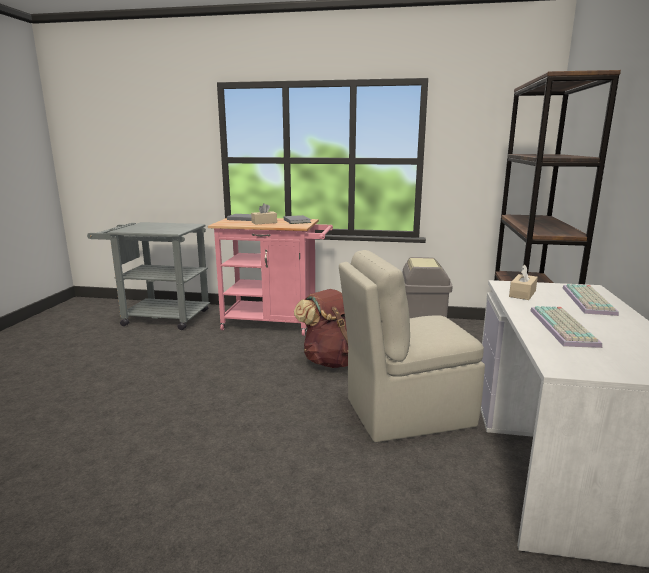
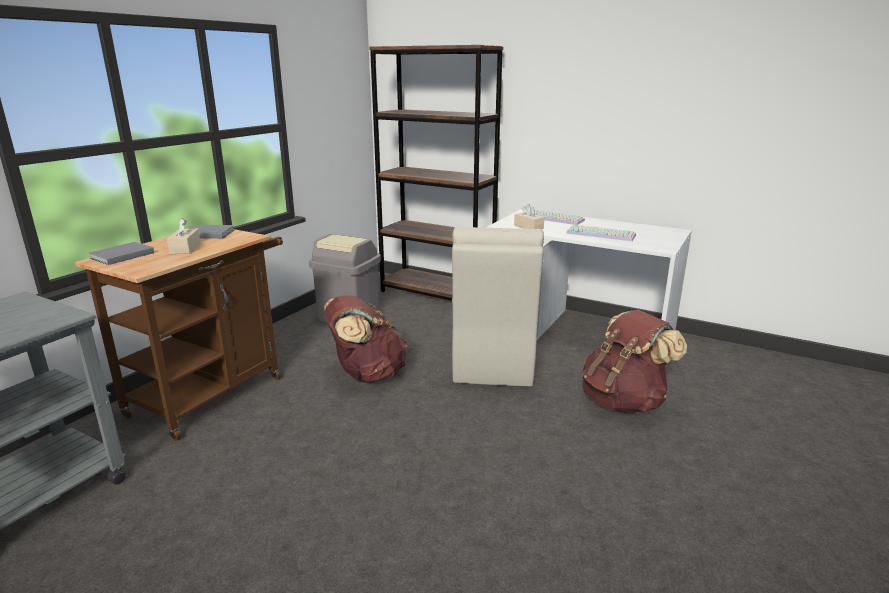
camera: 70 degrees left, 5 degrees up
pink cart [208,218,333,336] -> brown cart [75,229,283,441]
none -> brown backpack [582,310,687,413]

